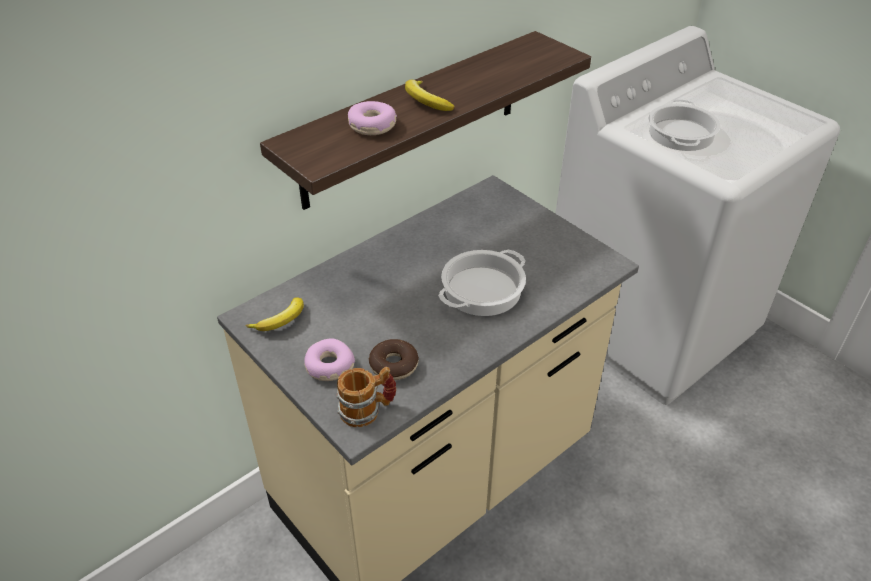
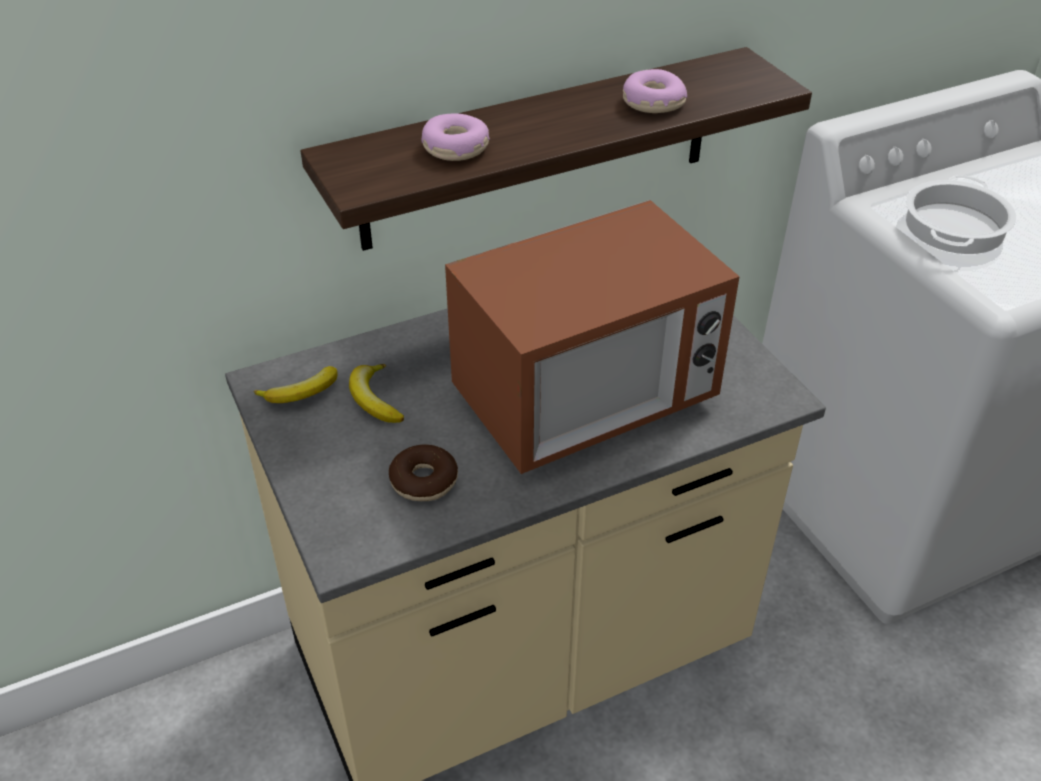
camera: 15 degrees right, 0 degrees up
donut [304,338,355,381] -> donut moved to [623,69,687,113]
mug [336,367,396,427] -> none
banana [405,80,454,111] -> banana moved to [349,364,404,423]
cooking pot [438,250,526,316] -> microwave [445,200,740,474]

